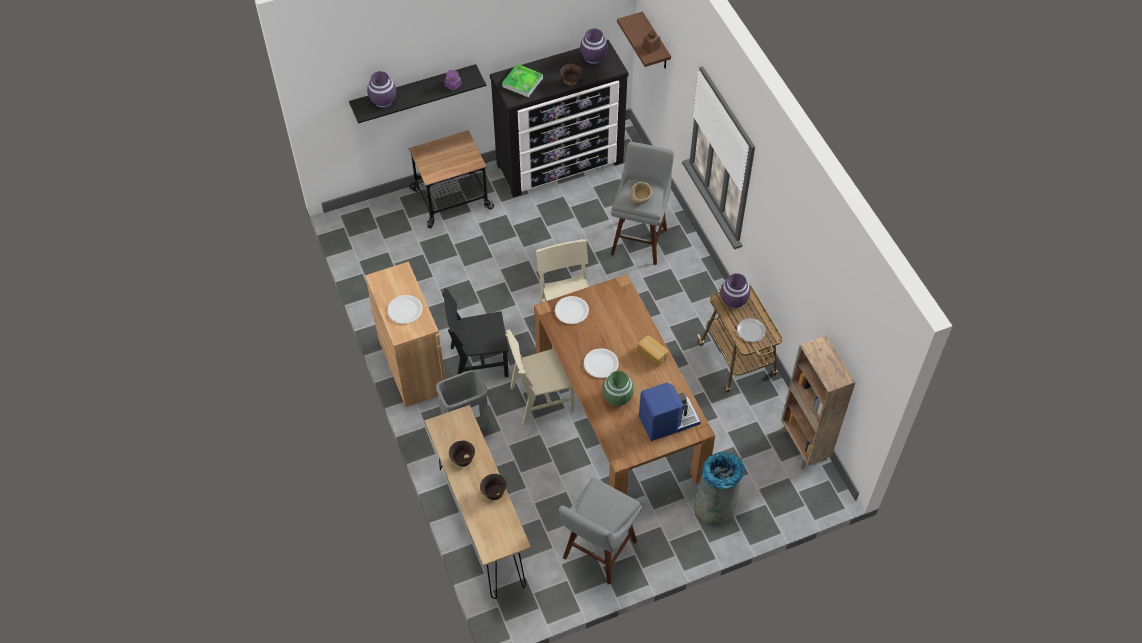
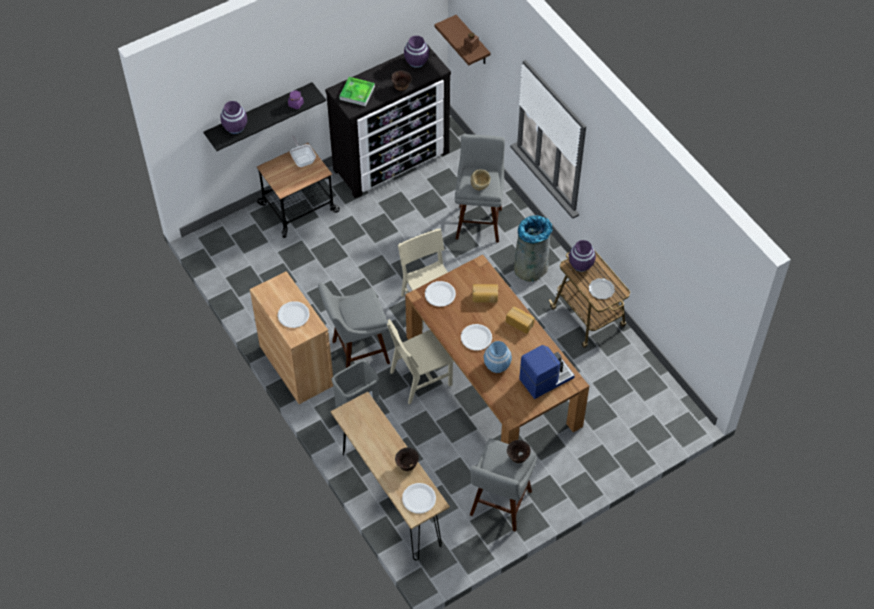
camera: 10 degrees left, 0 degrees up
black chair [442,289,509,377] -> grey stool [318,283,390,368]
brown bowl [449,441,475,466] -> brown bowl moved to [507,440,531,463]
green vase [602,371,634,406] -> blue vase [484,341,512,373]
grey trash can [694,452,745,526] -> grey trash can moved to [514,215,552,282]
brown bookcase [780,335,856,469] -> none
none -> frying pan [290,135,316,167]
none -> white plate [402,483,436,514]
none -> bread [472,284,498,303]

